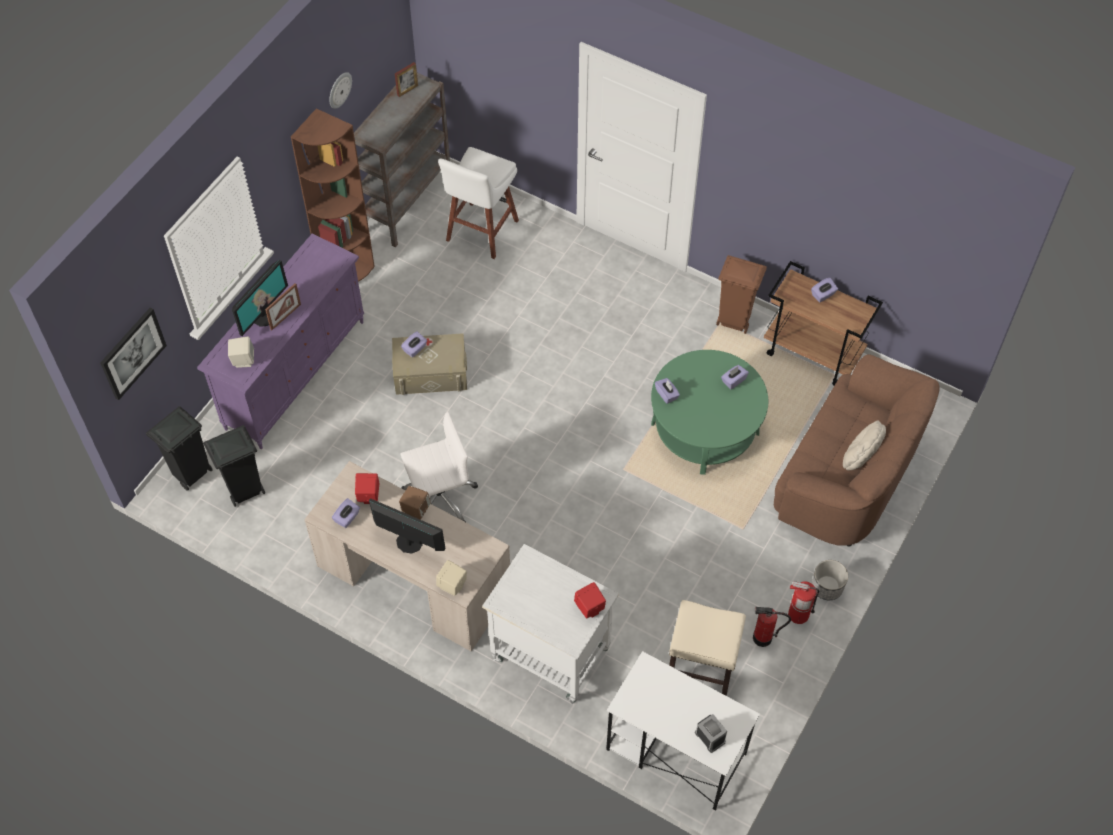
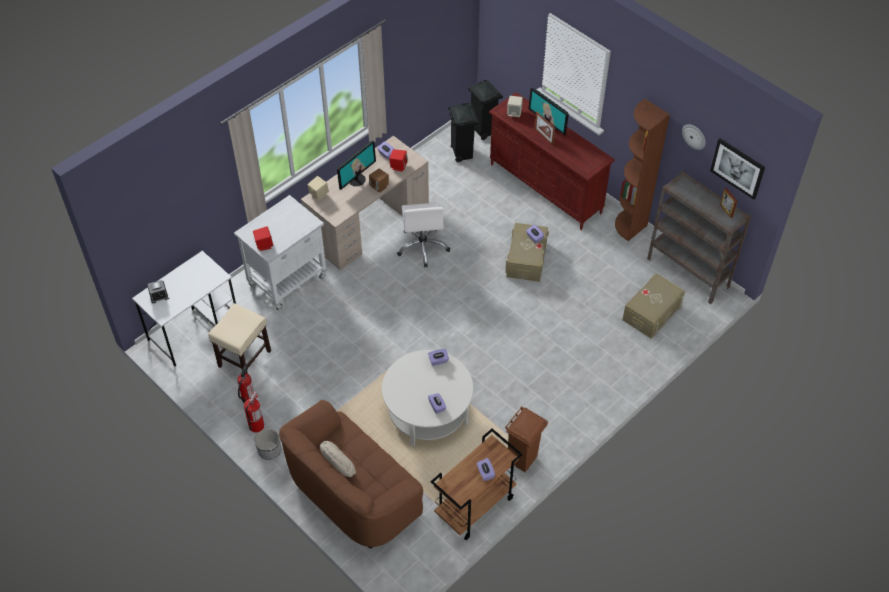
camera: 105 degrees right, 5 degrees down
picture [100,308,167,400] -> picture moved to [710,139,765,200]
purple dresser [197,234,364,449] -> red dresser [489,92,615,230]
white stool [438,147,519,259] -> beige storage box [622,273,685,338]
green coffee table [651,350,768,475] -> white coffee table [382,350,473,446]

